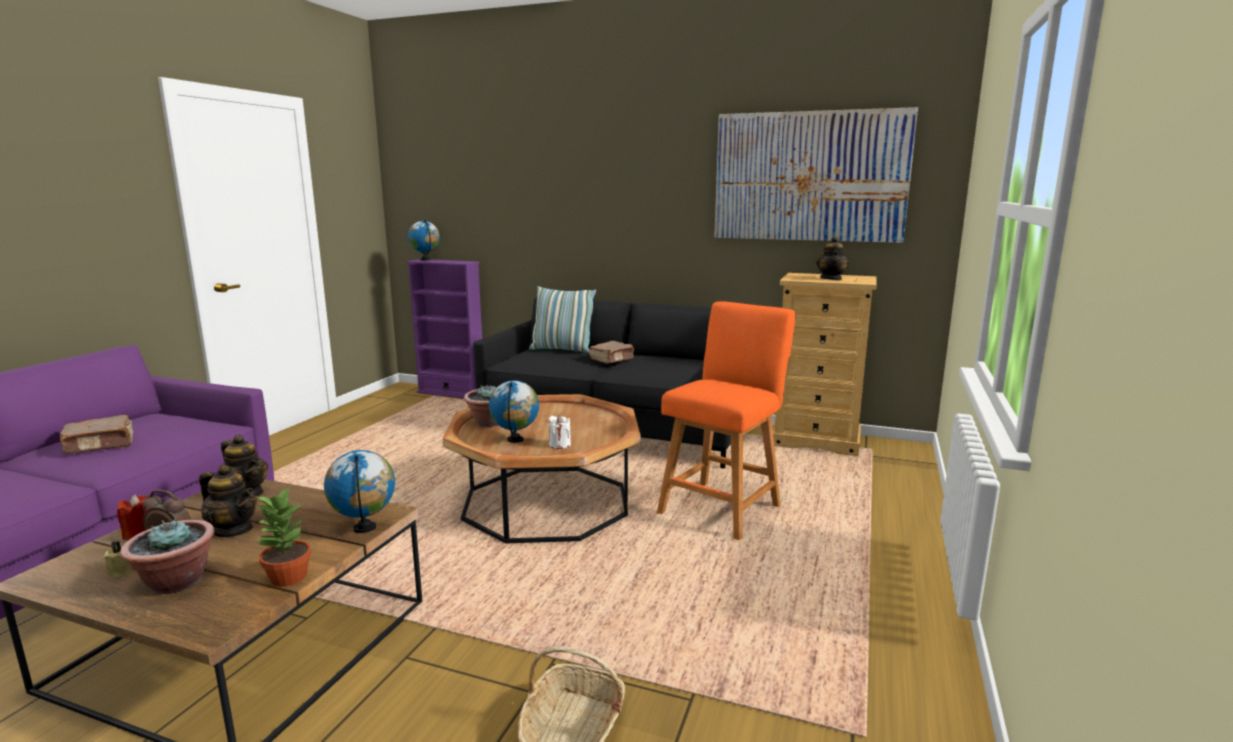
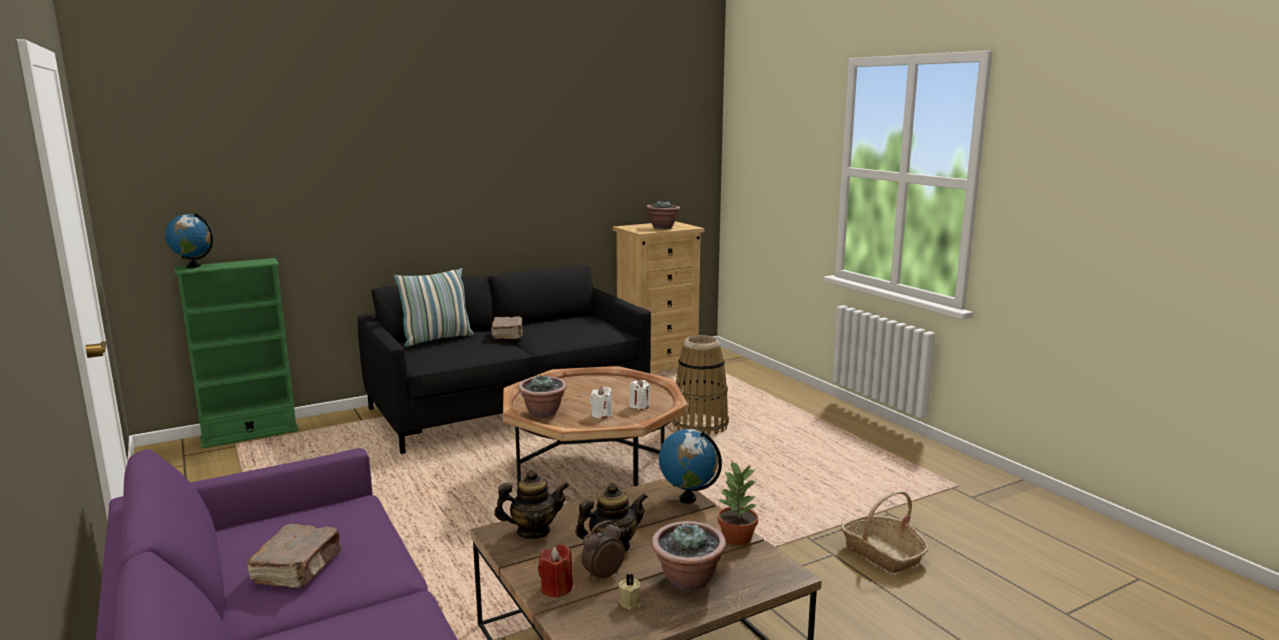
camera: 50 degrees left, 0 degrees up
purple bookcase [407,259,482,399] -> green bookcase [174,258,299,449]
globe [489,380,539,443] -> white candle [590,386,613,419]
orange stool [657,301,796,540] -> basket [672,335,729,435]
picture [714,107,918,243] -> none
teapot [816,236,849,280] -> potted plant [646,200,680,229]

